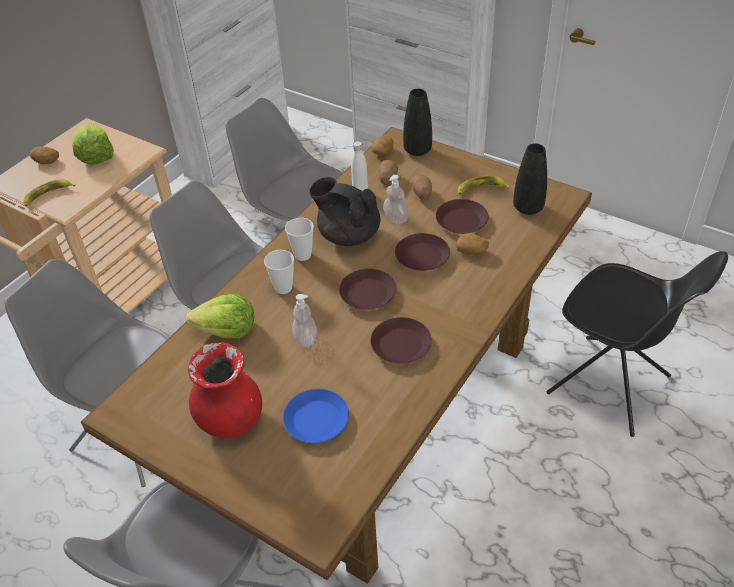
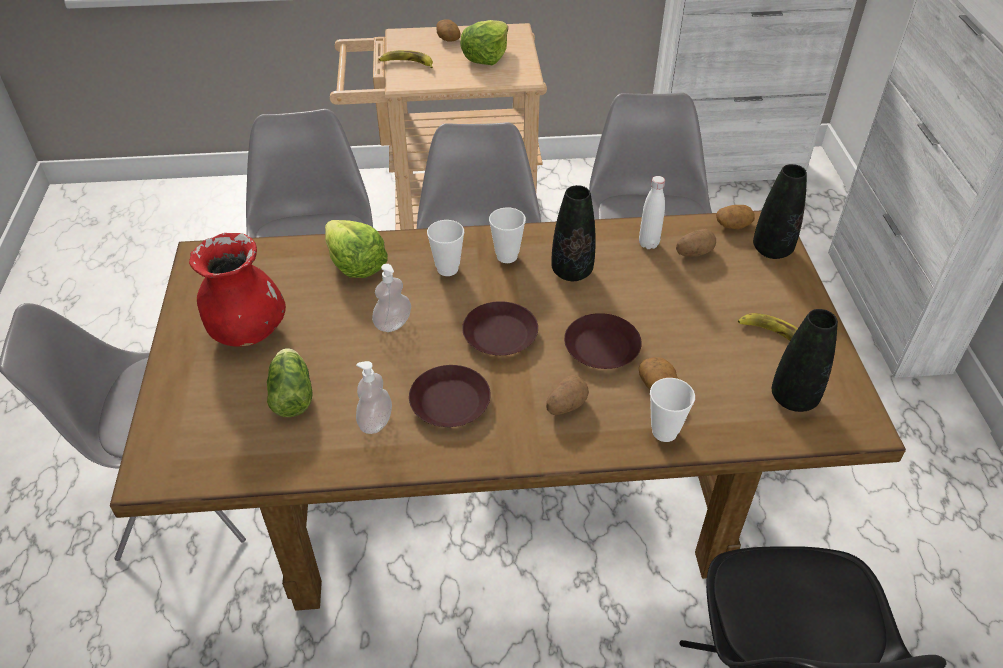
camera: 50 degrees right, 0 degrees up
blue plate [283,389,349,443] -> lettuce [267,348,313,417]
black teapot [309,177,380,246] -> black vase [551,185,596,281]
soap dispenser [383,175,408,224] -> soap dispenser moved to [356,361,392,434]
potato [411,175,432,200] -> potato moved to [546,375,589,415]
brown plate [436,199,489,234] -> none
none -> cup [650,378,695,442]

